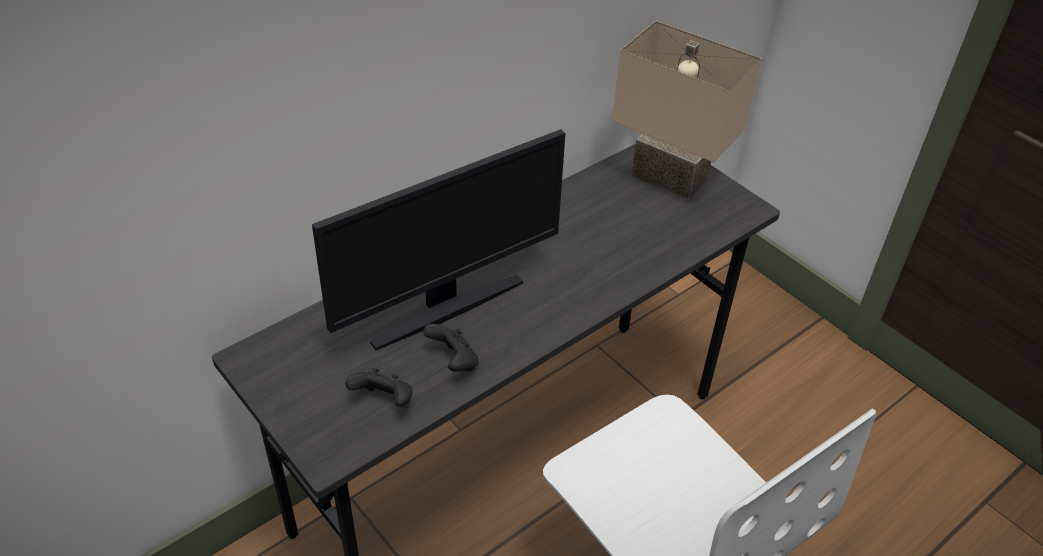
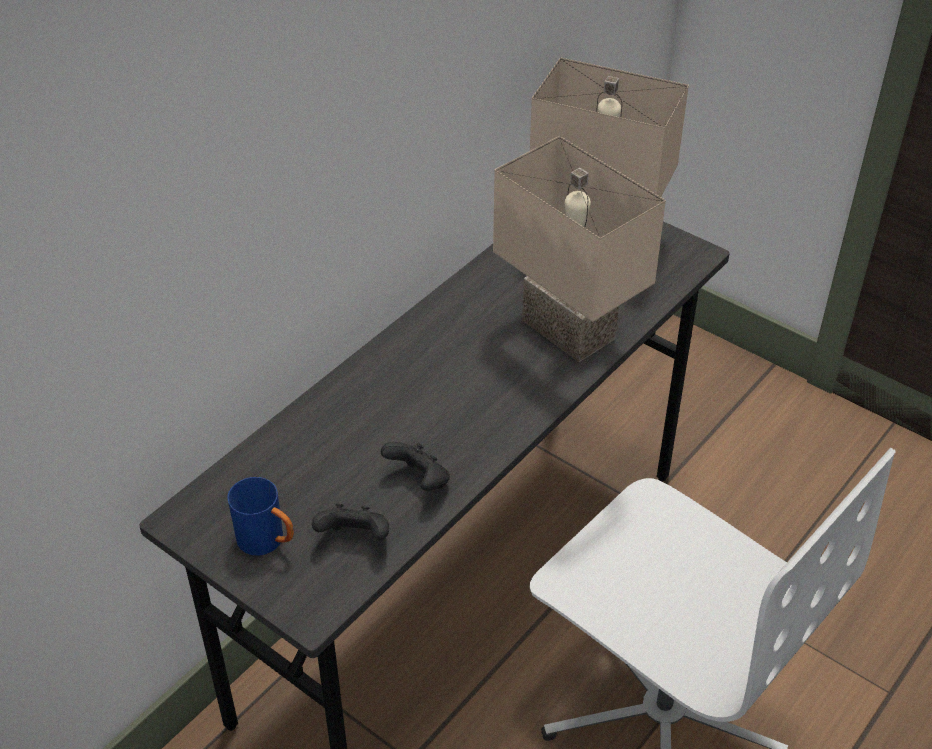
camera: 10 degrees left, 0 degrees up
monitor [312,129,565,350] -> none
none -> blue mug [227,477,294,556]
none -> beige table lamp [493,136,666,362]

